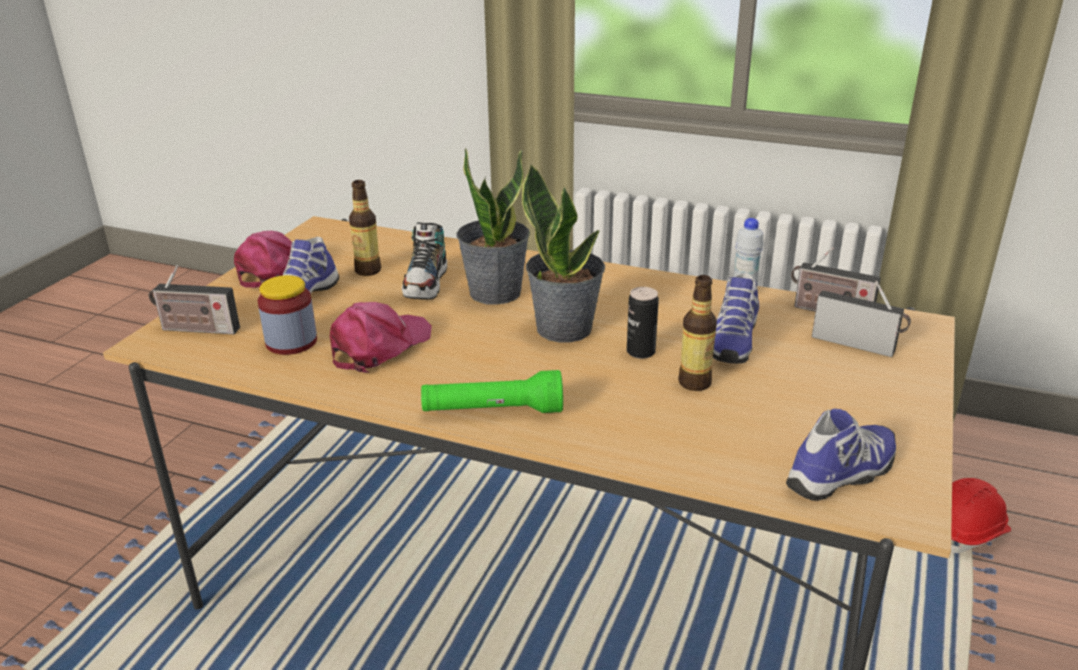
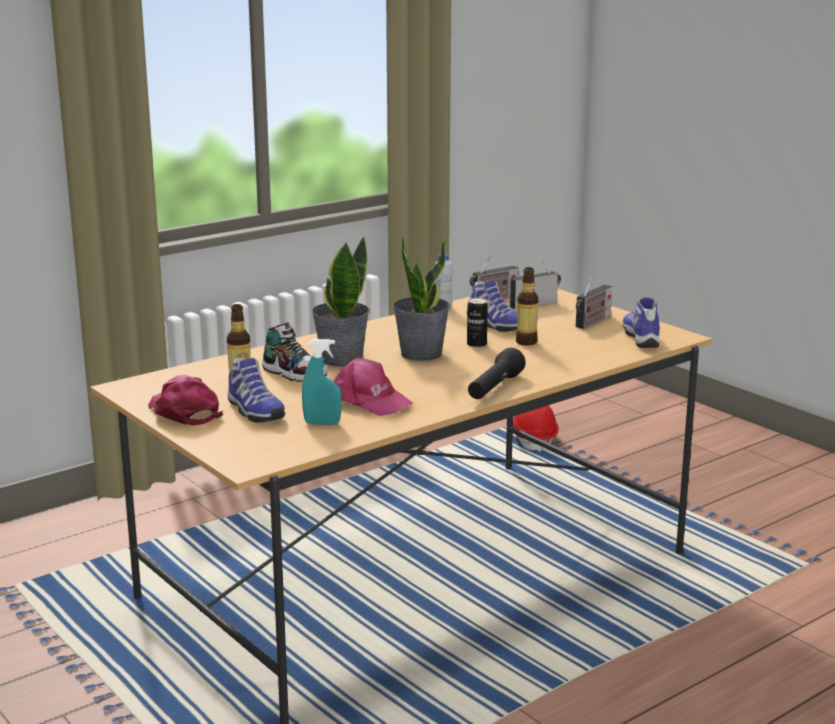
camera: 60 degrees left, 10 degrees down
radio [149,265,240,334] -> radio moved to [576,276,612,329]
jar [257,275,317,355] -> turquoise spray bottle [302,339,341,425]
pink cap [330,302,432,372] -> pink cap turned 150 degrees clockwise [333,358,414,416]
green flashlight [421,370,563,413] -> black flashlight [468,348,526,399]

